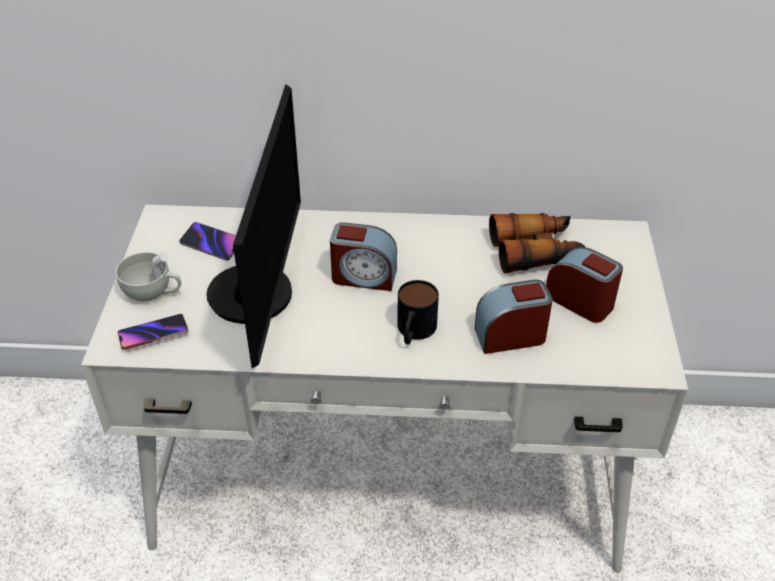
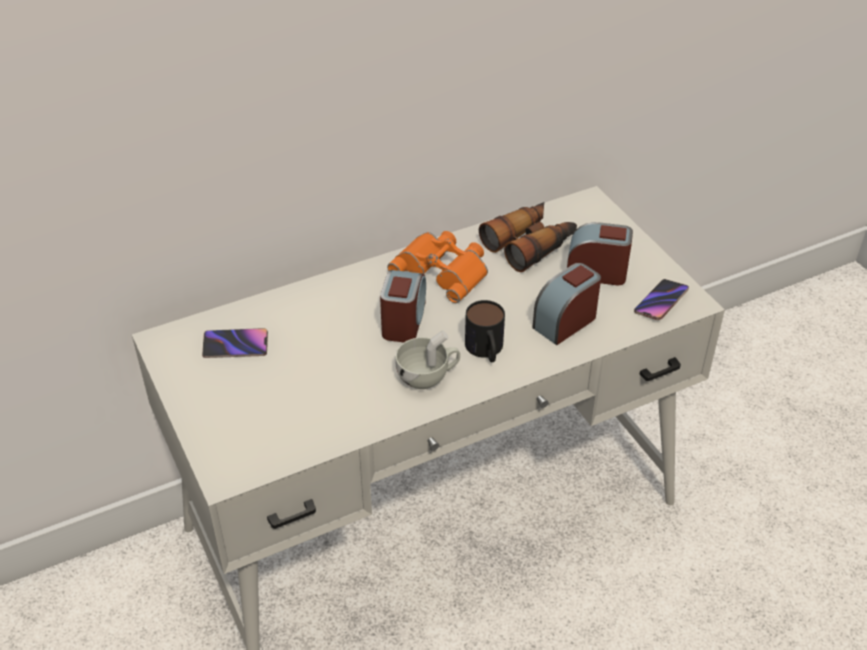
camera: 30 degrees left, 0 degrees up
white cup [116,252,181,302] -> white cup moved to [395,330,460,389]
phone [118,314,189,350] -> phone moved to [634,279,689,320]
monitor [206,84,301,368] -> none
alarm clock [330,222,397,291] -> alarm clock turned 60 degrees counterclockwise [380,270,426,342]
none -> orange binoculars [387,231,488,303]

